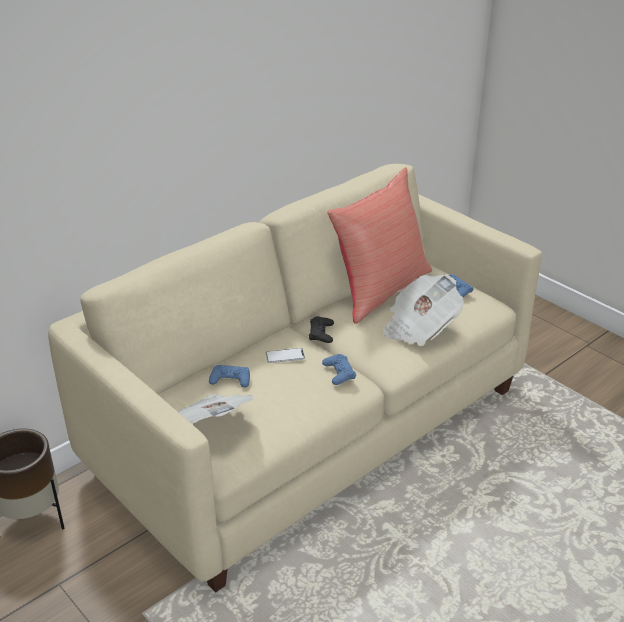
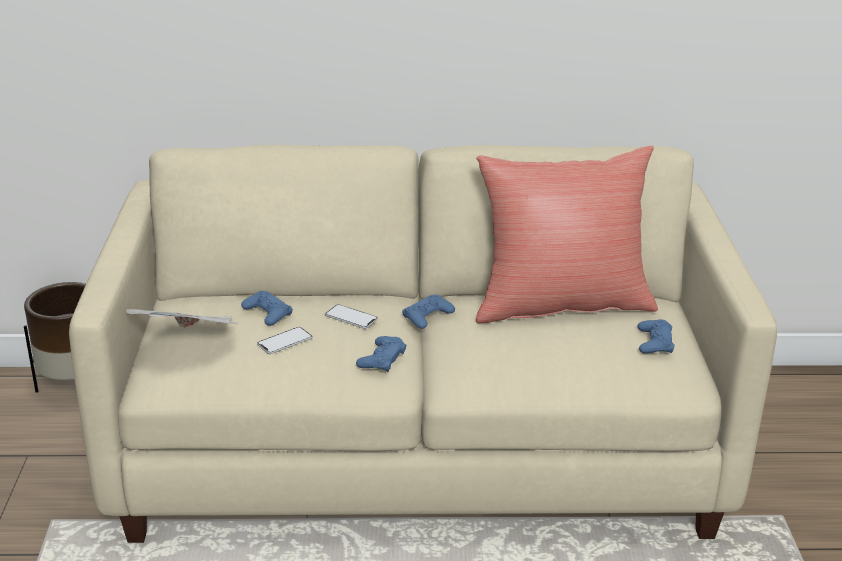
camera: 40 degrees right, 5 degrees down
black game controller [309,316,334,343] -> blue game controller [402,295,455,329]
newspaper [383,275,464,346] -> none
none -> phone [257,327,313,354]

